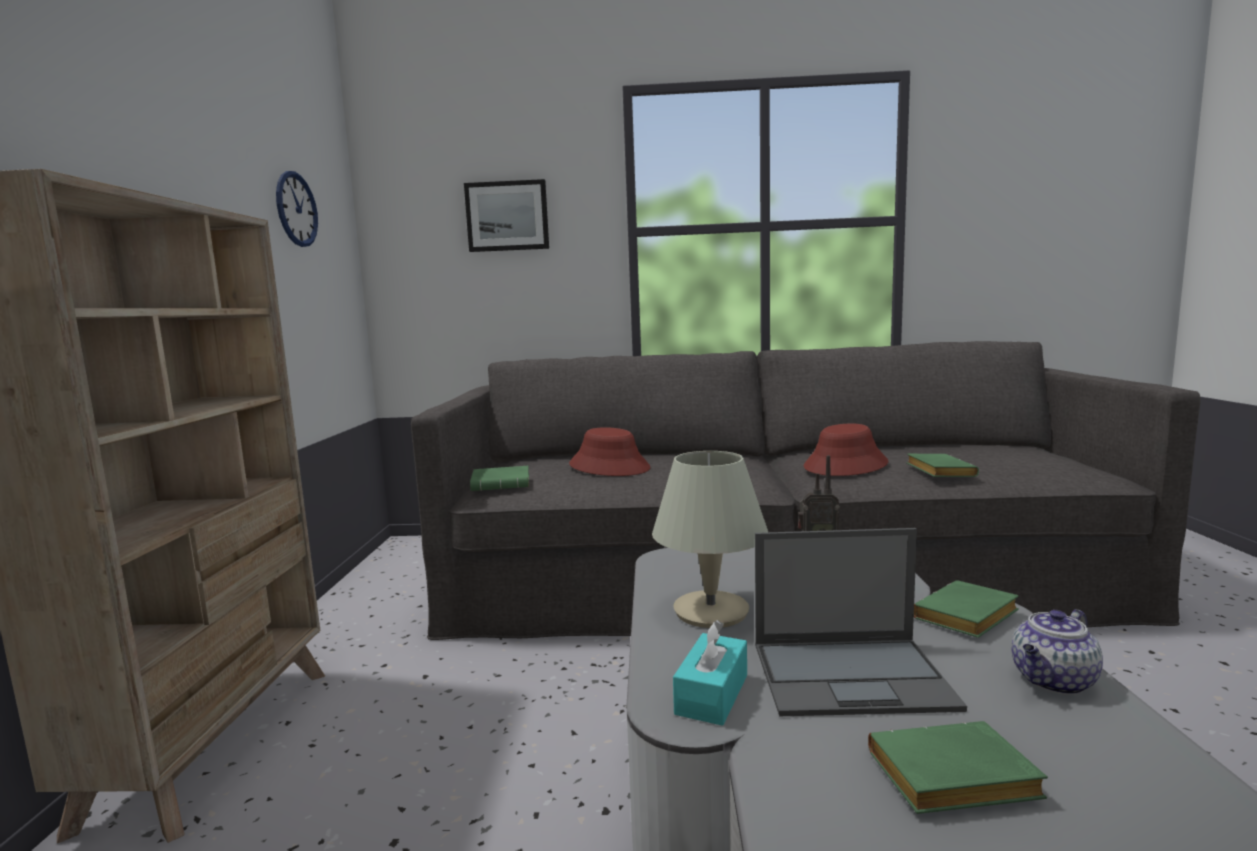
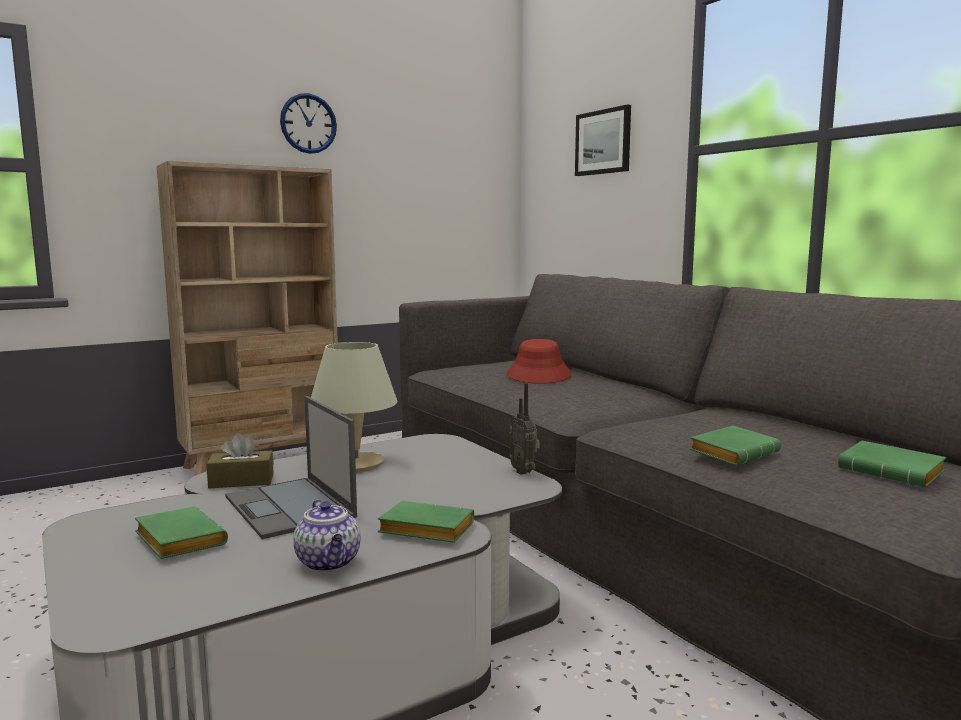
camera: 55 degrees right, 0 degrees up
wall clock [276,171,318,247] -> wall clock moved to [280,93,337,154]
green book [470,466,529,491] -> green book moved to [838,441,947,487]
turquoise tissue box [673,620,747,726] -> brown tissue box [206,433,274,488]
red hat [804,424,888,476] -> none
teapot [1012,609,1103,695] -> teapot turned 135 degrees counterclockwise [293,499,361,572]

